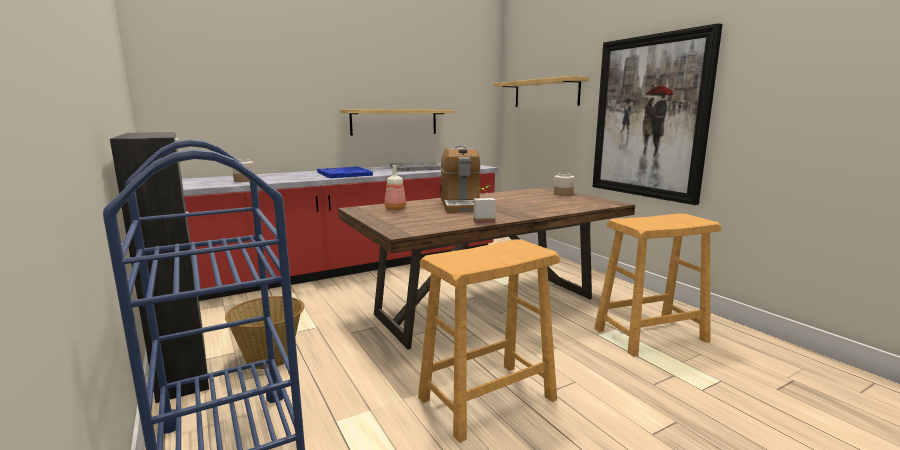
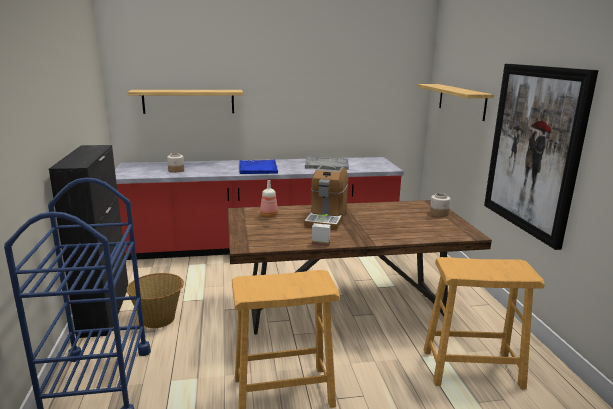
camera: 20 degrees right, 5 degrees up
shelf [340,109,454,136] -> shelf moved to [127,90,243,114]

